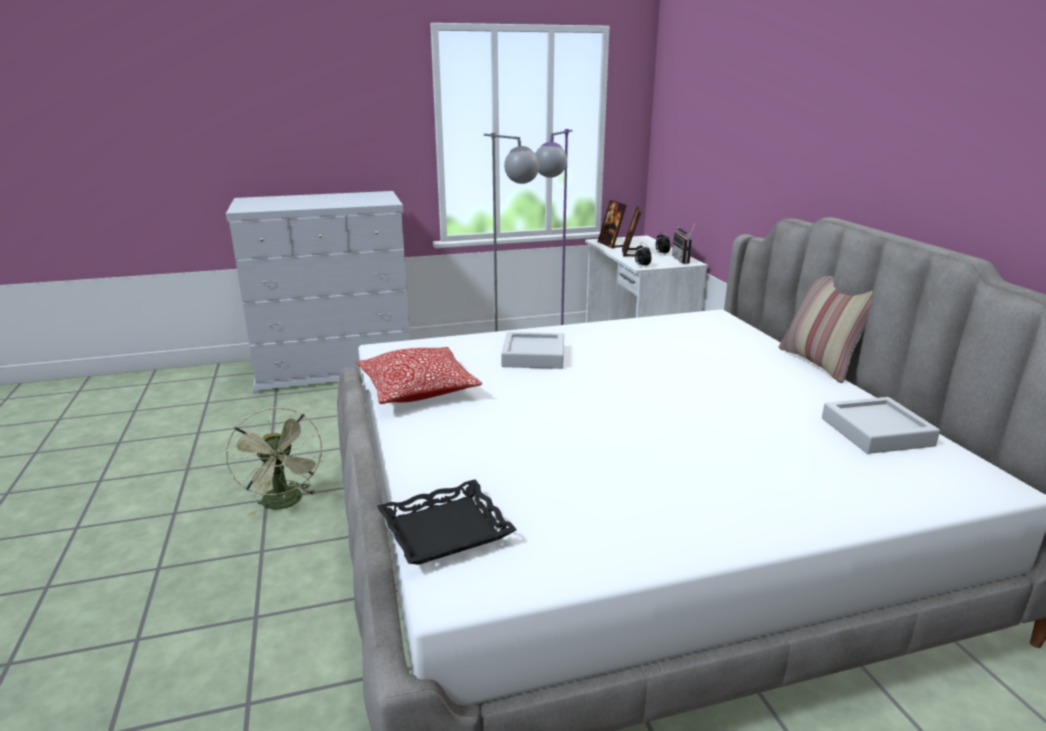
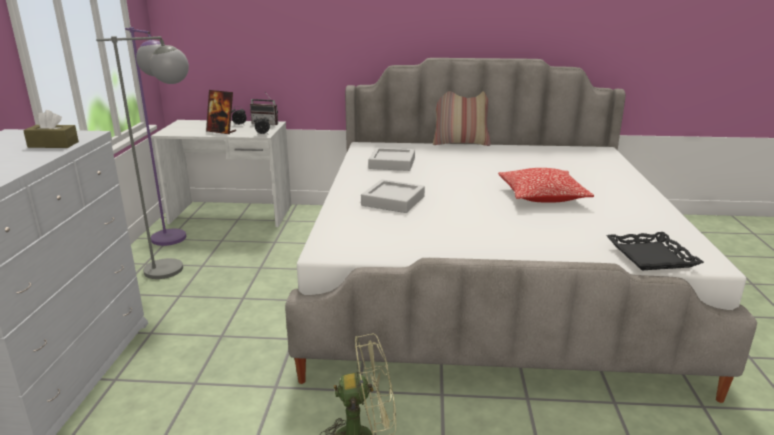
camera: 70 degrees left, 0 degrees up
pillow [356,347,482,404] -> pillow moved to [498,168,594,203]
picture frame [598,200,626,249] -> none
grey tray [822,397,940,454] -> grey tray moved to [369,148,415,171]
none -> brown tissue box [23,110,79,148]

